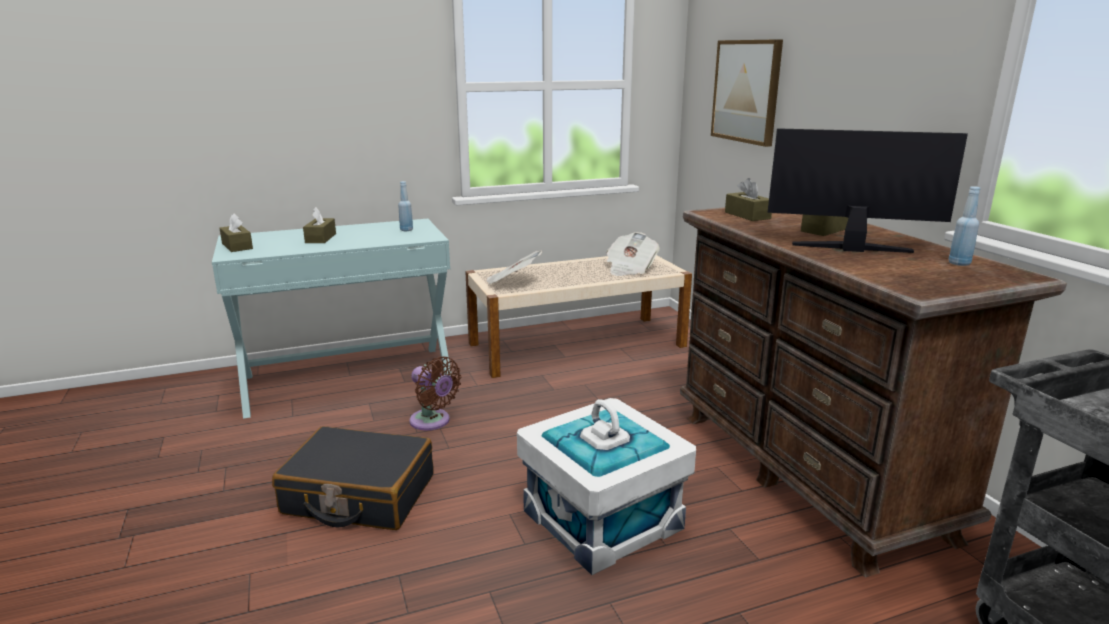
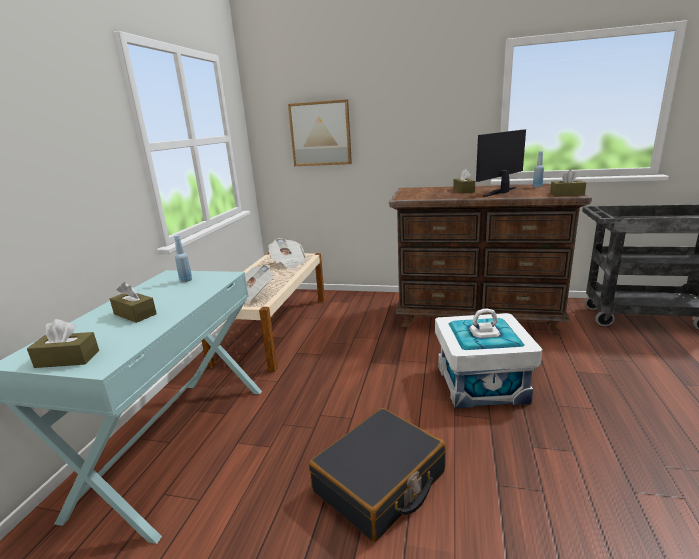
camera: 55 degrees left, 0 degrees up
brown fan [409,356,461,430] -> none
brown tissue box [725,178,772,221] -> brown tissue box moved to [550,170,586,196]

